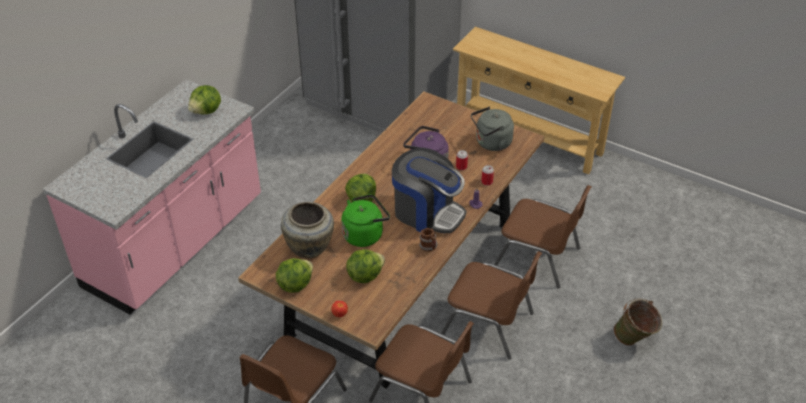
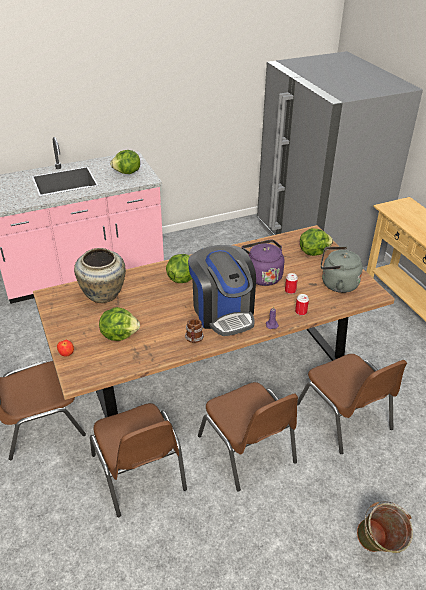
camera: 35 degrees right, 5 degrees down
lettuce [276,258,313,293] -> lettuce moved to [300,228,333,256]
green kettle [341,194,390,247] -> none

